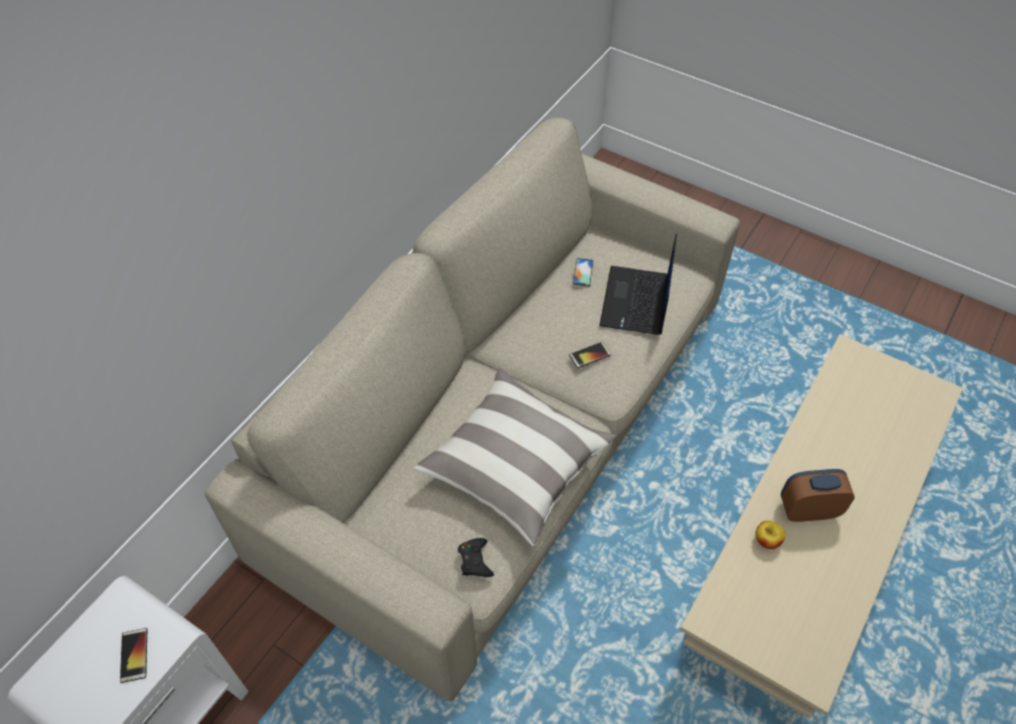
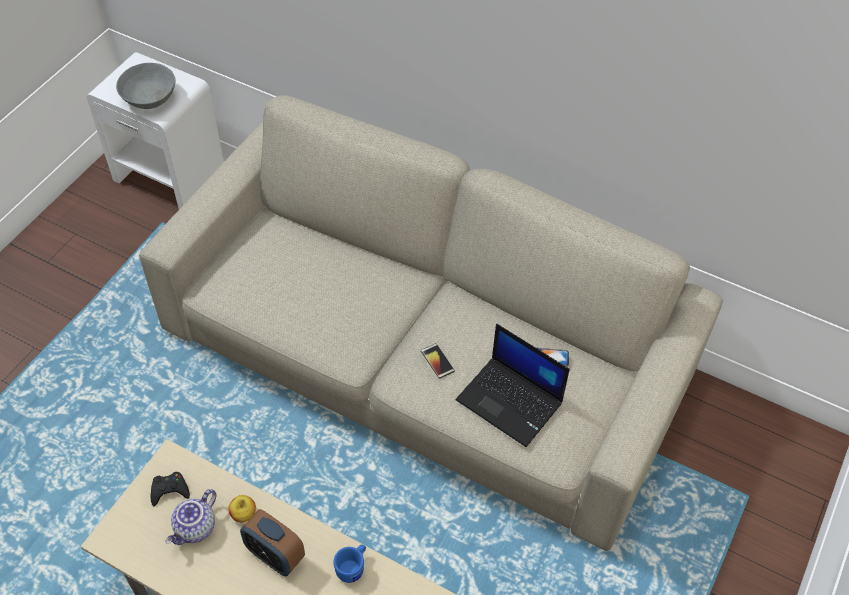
camera: 85 degrees right, 0 degrees up
phone [120,628,147,683] -> grey bowl [116,63,175,109]
pillow [414,369,617,546] -> none
black game controller [458,538,494,577] -> black game controller moved to [151,472,190,506]
laptop [599,233,677,335] -> laptop turned 150 degrees counterclockwise [456,324,570,447]
alarm clock [781,469,854,522] -> alarm clock turned 135 degrees clockwise [240,509,305,576]
none -> teapot [166,489,216,545]
none -> blue mug [333,545,366,583]

